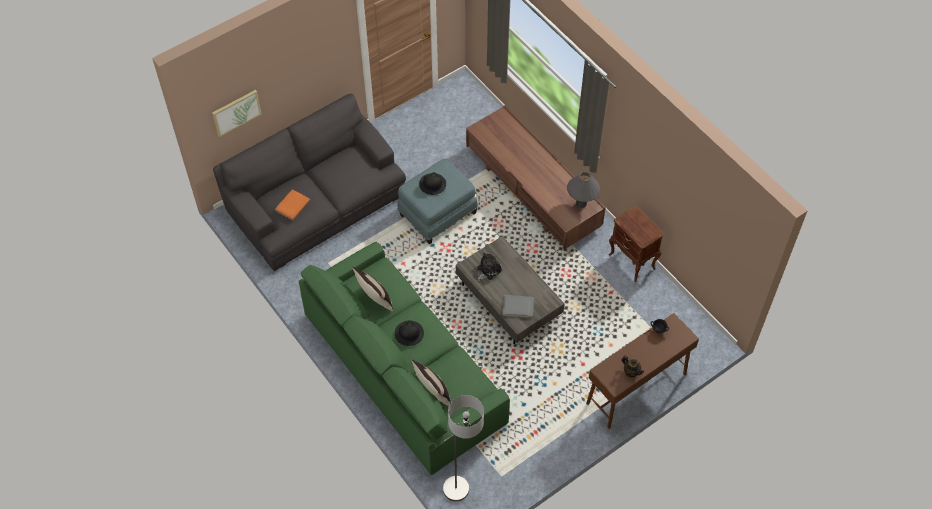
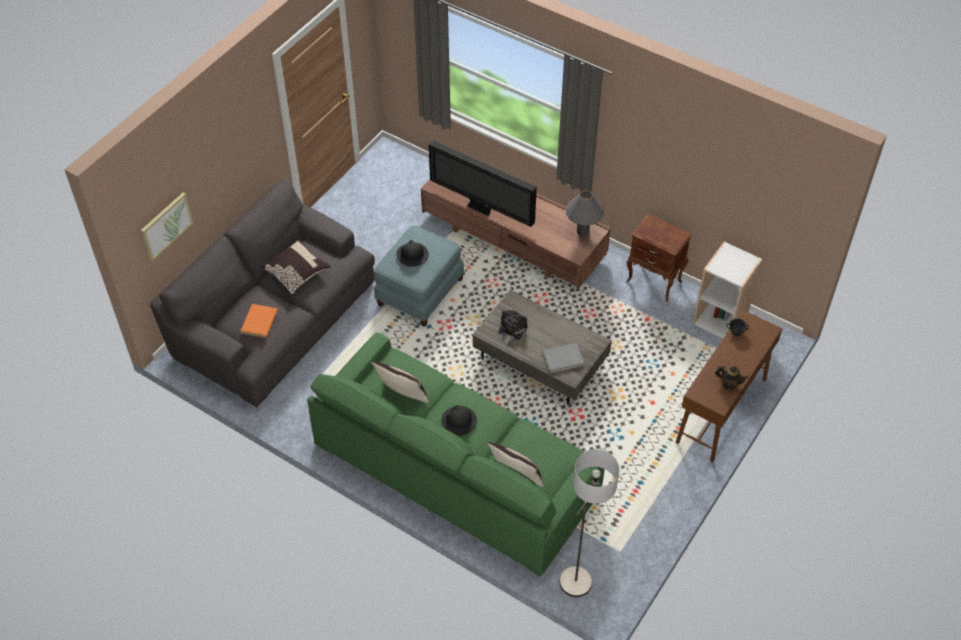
camera: 20 degrees left, 5 degrees down
none -> pillow [261,239,331,294]
none -> television [429,140,537,227]
none -> bookcase [693,242,762,339]

